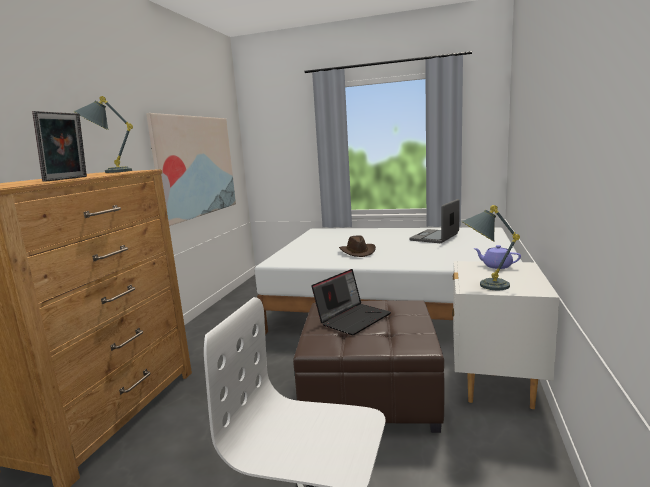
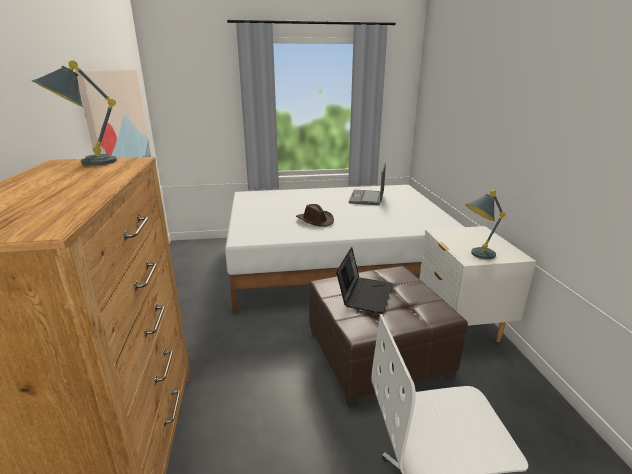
camera: 25 degrees left, 10 degrees up
picture frame [32,111,87,181] -> none
purple teapot [473,245,521,269] -> none

